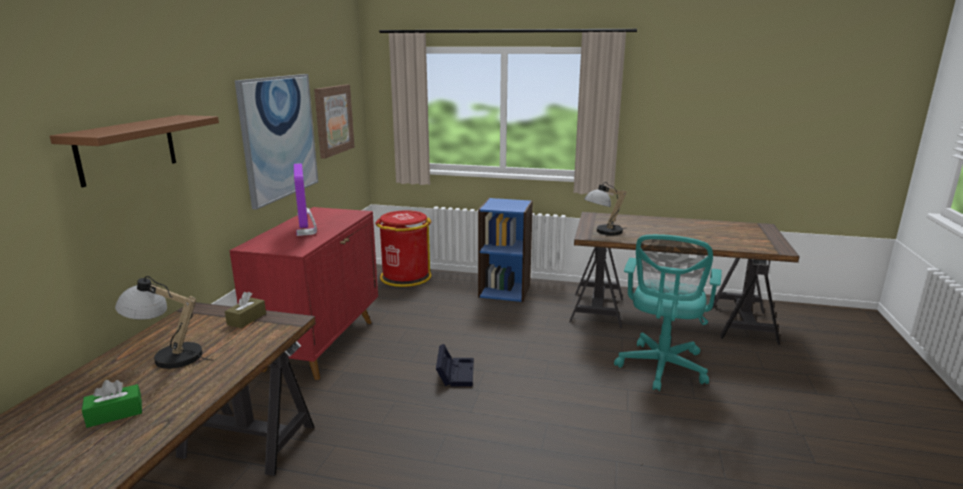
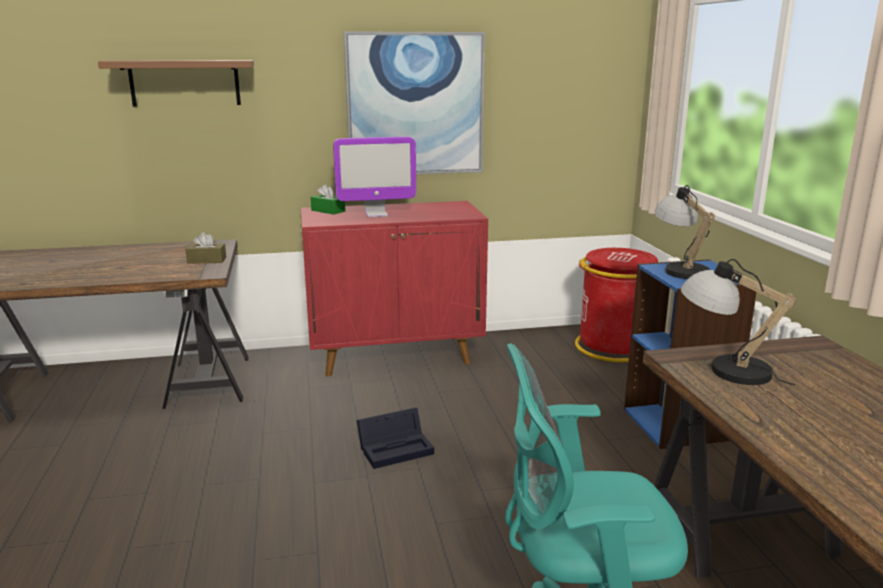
camera: 65 degrees right, 0 degrees up
green tissue box [82,380,142,428] -> green tissue box moved to [311,184,345,214]
table lamp [115,276,213,369] -> table lamp moved to [654,185,715,279]
monitor [294,163,317,236] -> monitor turned 150 degrees counterclockwise [333,137,416,217]
picture [314,85,355,159] -> none

